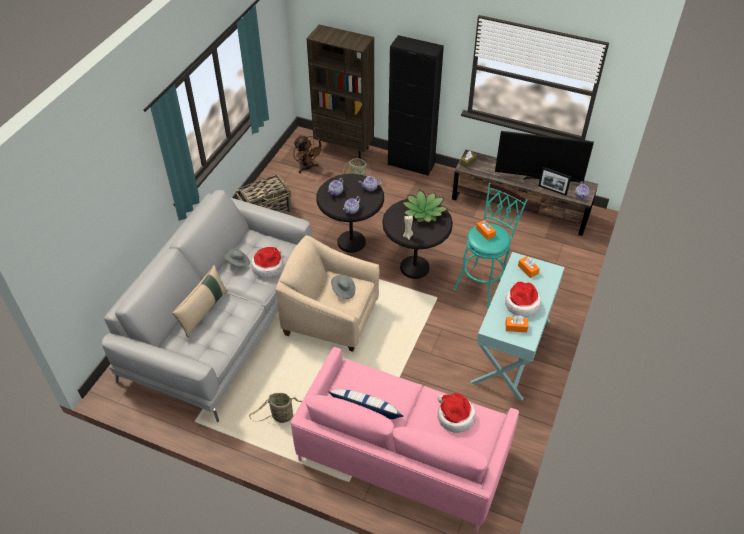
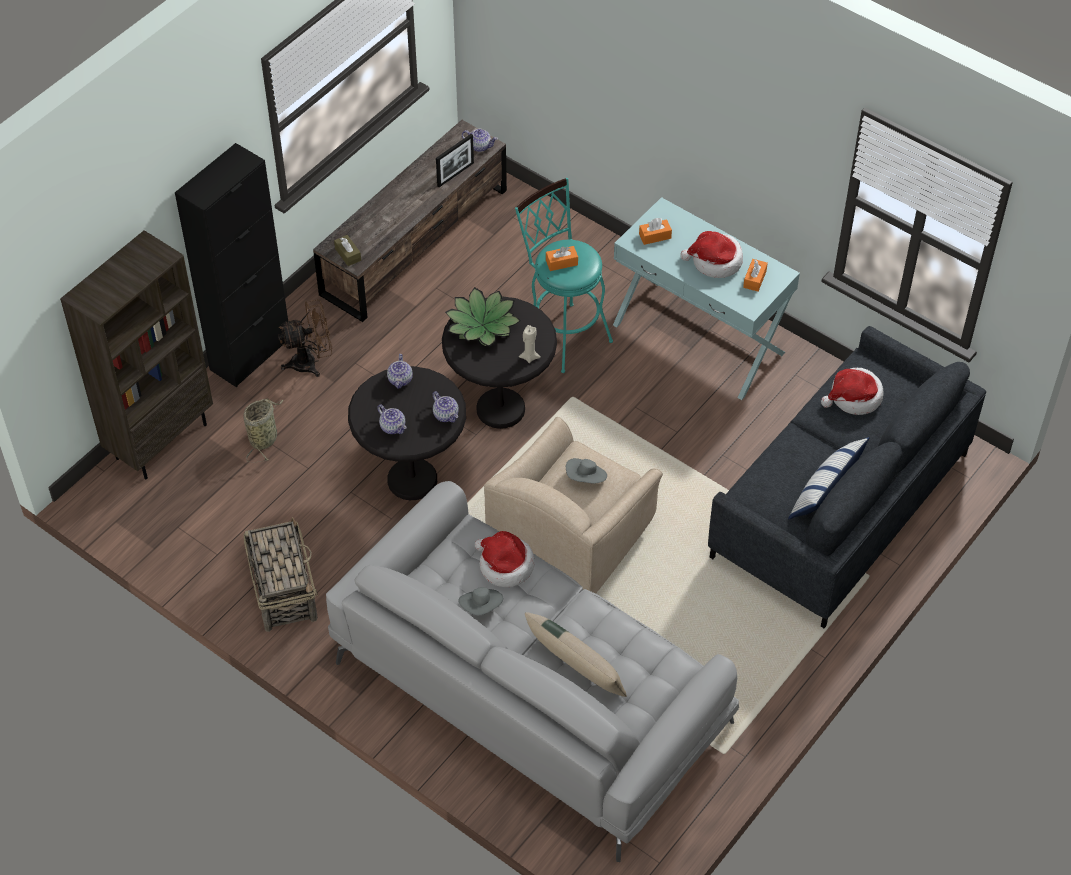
camera: 75 degrees left, 5 degrees up
basket [249,393,302,423] -> none
pink sofa [291,347,519,531] -> grey sofa [708,326,986,628]
brown fan [293,135,324,173] -> brown fan moved to [278,299,332,377]
television [495,131,594,182] -> none

